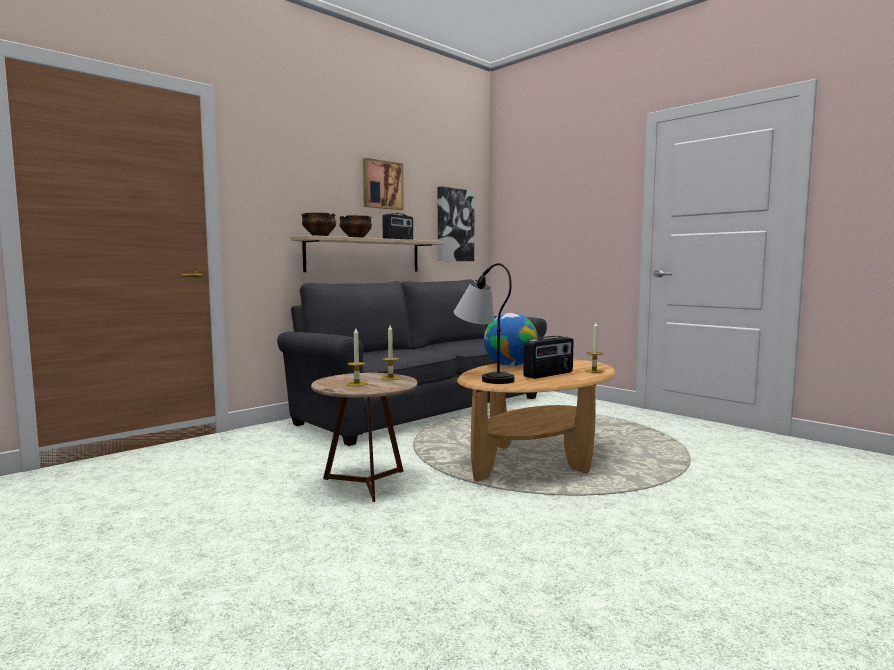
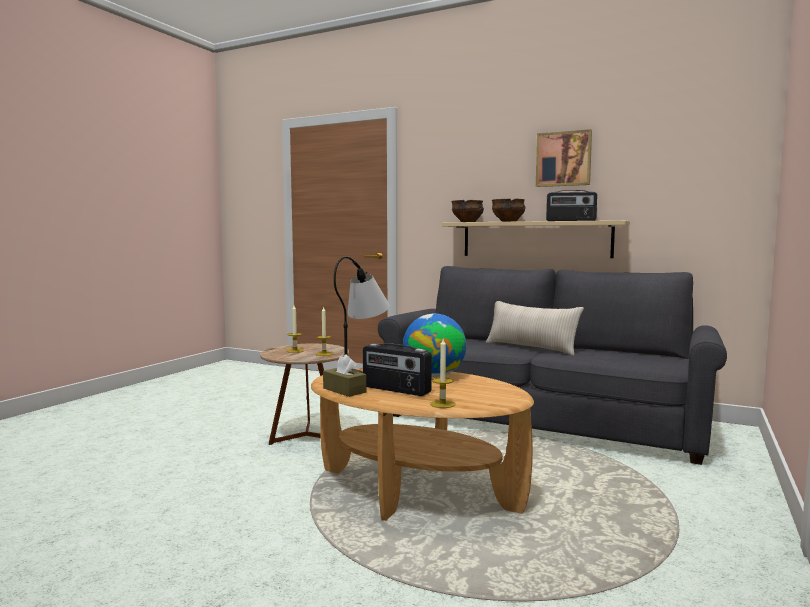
camera: 70 degrees right, 0 degrees up
picture [438,186,475,261] -> none
none -> brown tissue box [323,354,367,397]
none -> beige pillow [486,301,584,356]

